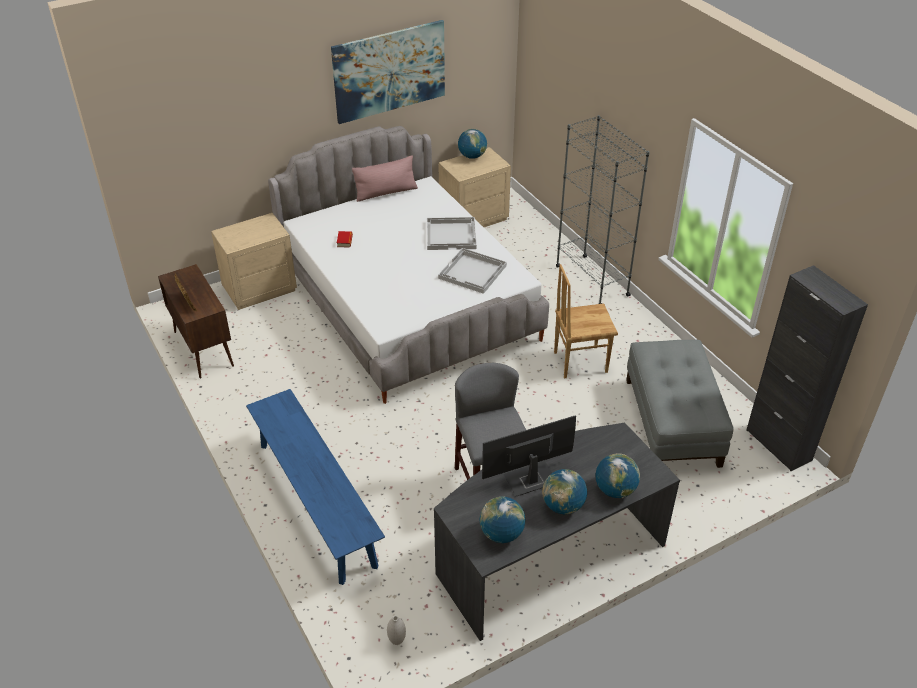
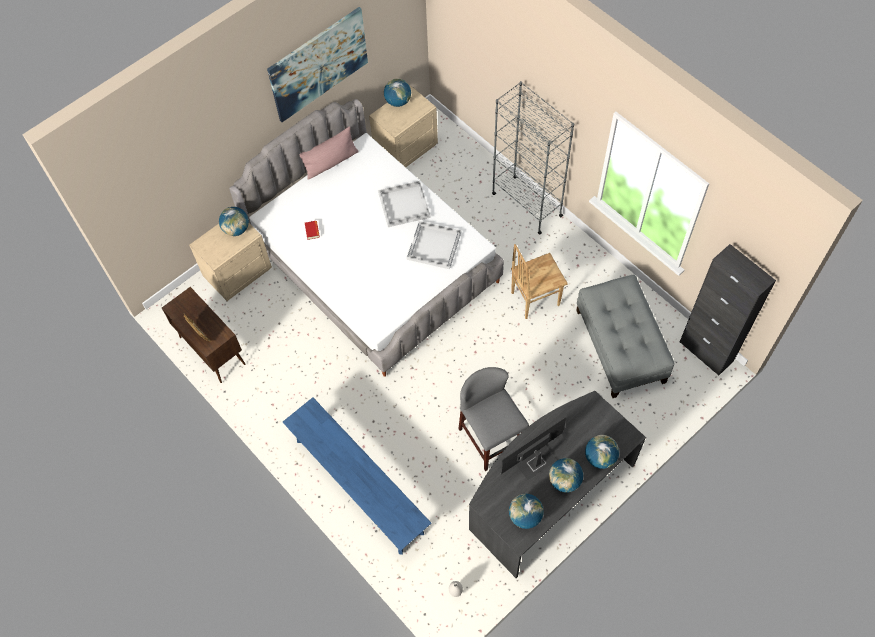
camera: 10 degrees left, 20 degrees up
none -> globe [219,207,249,236]

